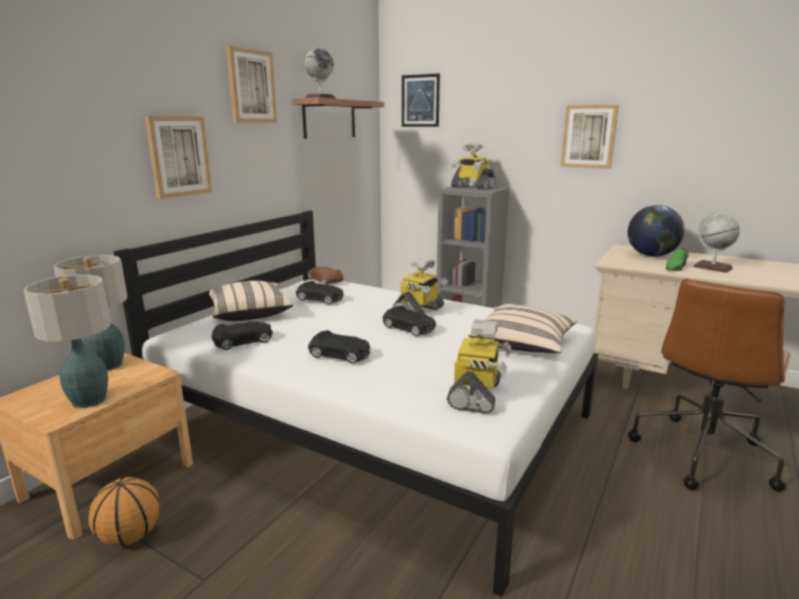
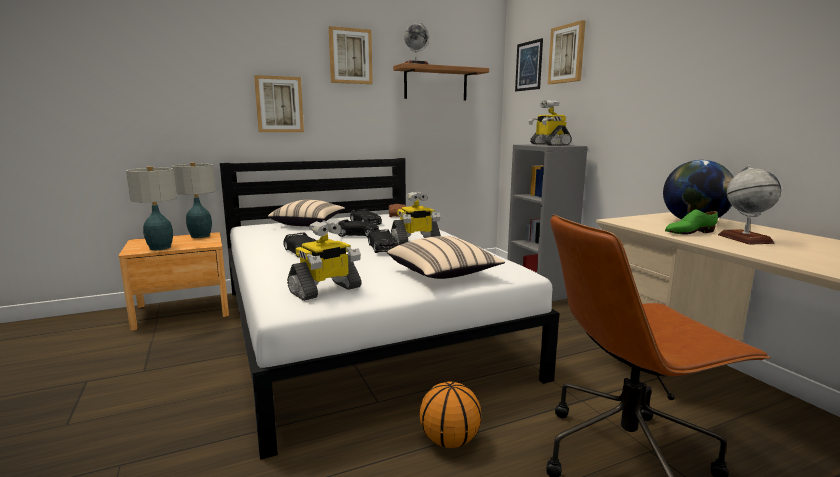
camera: 35 degrees right, 5 degrees down
basketball [89,477,160,547] -> basketball moved to [419,381,481,448]
black toy car [212,322,273,350] -> black toy car moved to [337,219,379,237]
picture [560,105,619,169] -> picture moved to [548,20,585,84]

